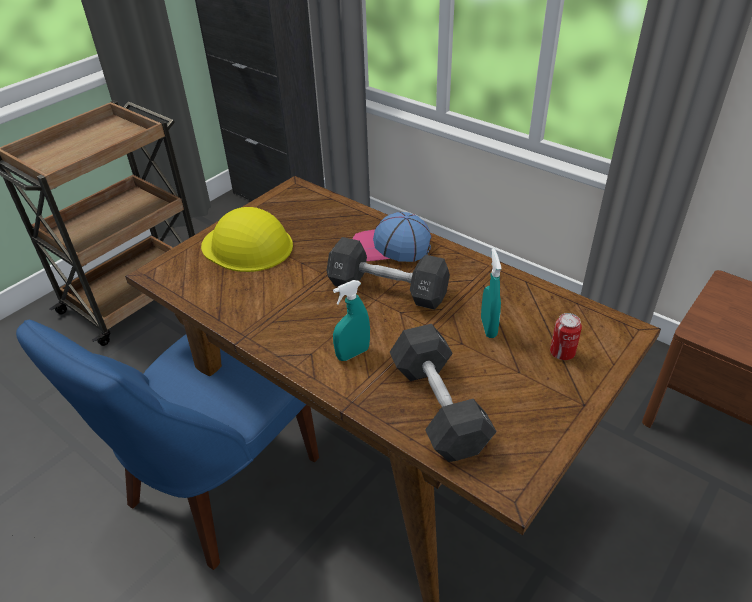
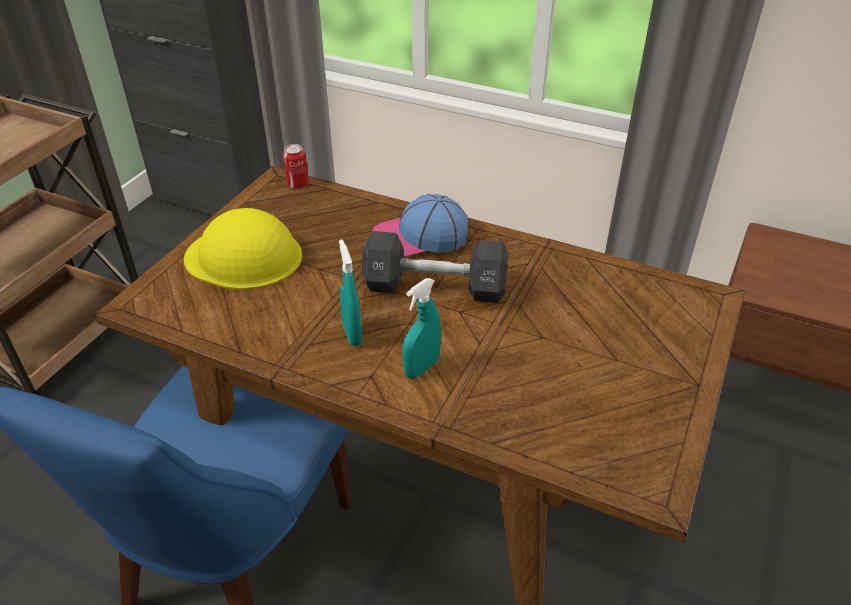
camera: 15 degrees left, 0 degrees up
black dumbbell [390,324,497,462] -> none
turquoise spray bottle [481,248,502,338] -> turquoise spray bottle moved to [339,239,363,346]
can [550,313,582,360] -> can moved to [283,144,309,189]

